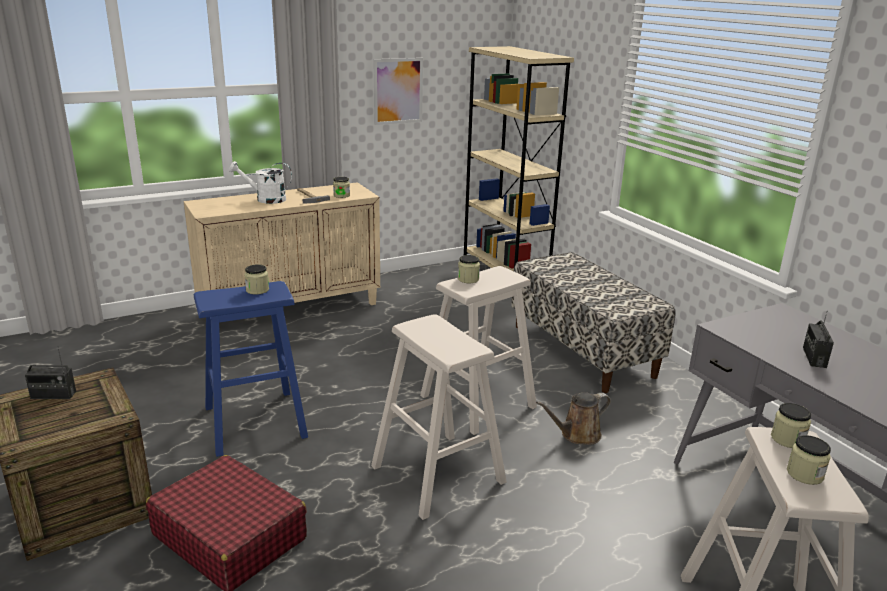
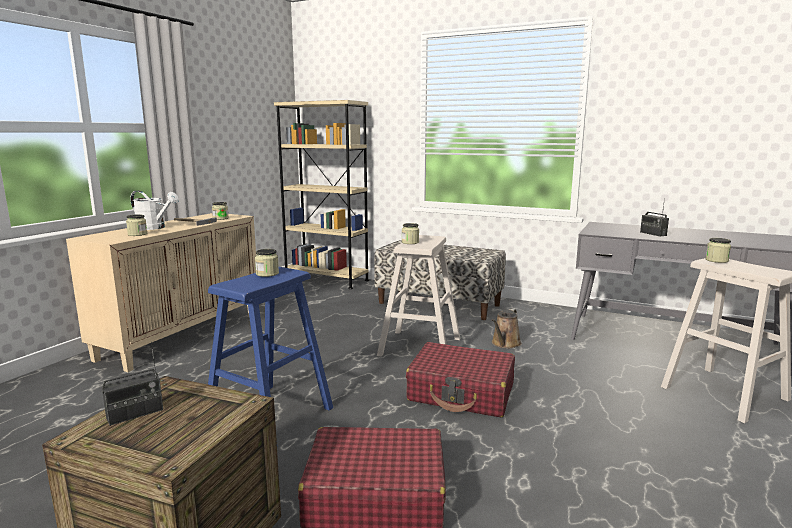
camera: 35 degrees left, 10 degrees down
white watering can [229,161,292,204] -> white watering can turned 120 degrees counterclockwise [130,191,179,230]
beige stool [371,314,507,520] -> red suitcase [406,342,515,417]
picture [373,58,423,125] -> none
jar [787,435,831,485] -> jar moved to [126,214,147,236]

